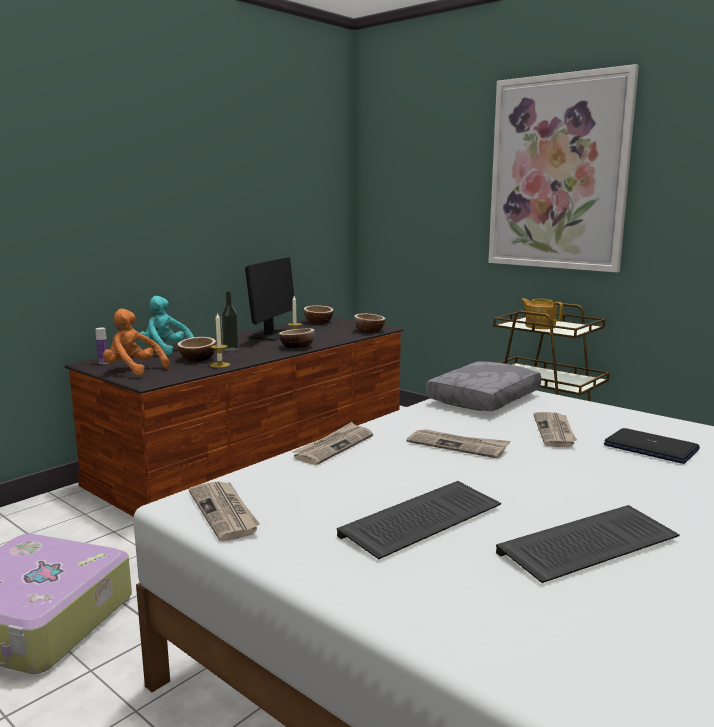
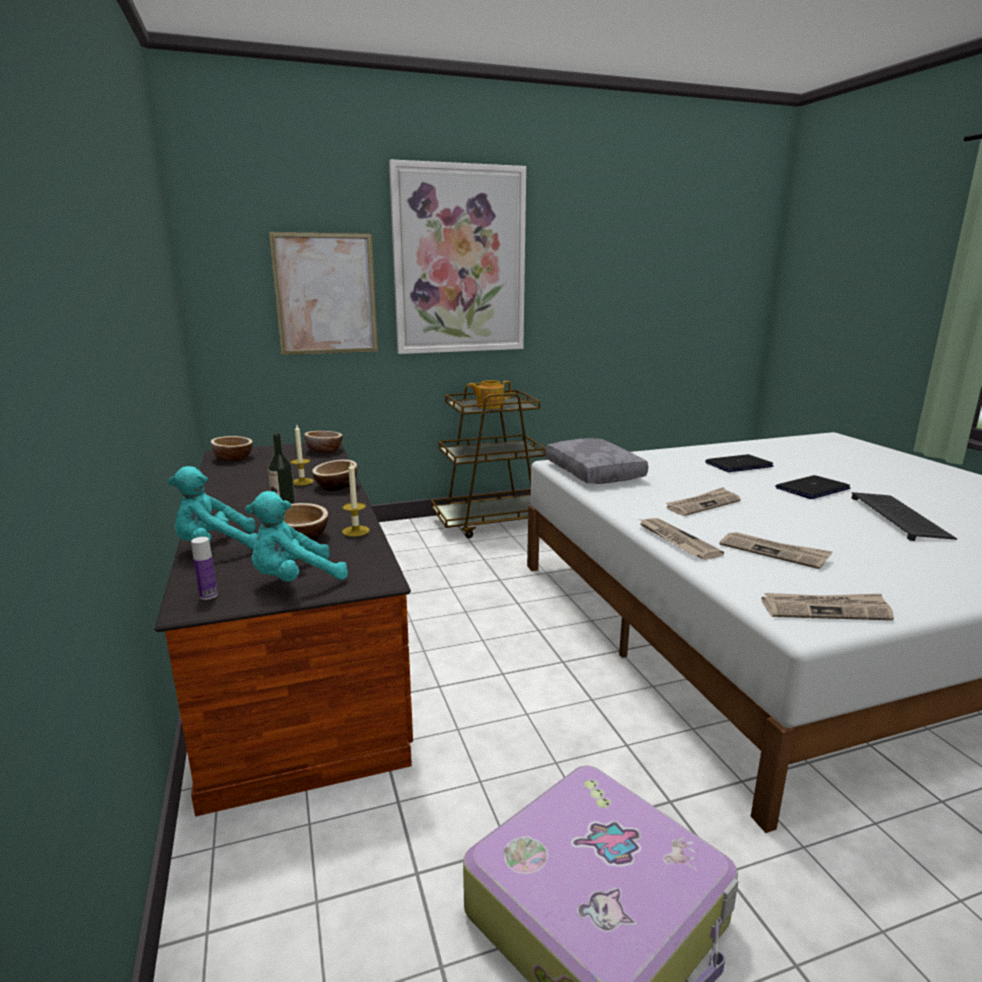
camera: 60 degrees left, 5 degrees up
orange plush toy [103,309,169,376] -> turquoise plush toy [245,491,348,582]
monitor [245,257,294,340] -> none
keyboard [337,481,501,559] -> none
newspaper [534,412,577,447] -> newspaper moved to [719,532,832,569]
none -> picture [269,232,378,355]
none -> laptop [775,475,850,499]

